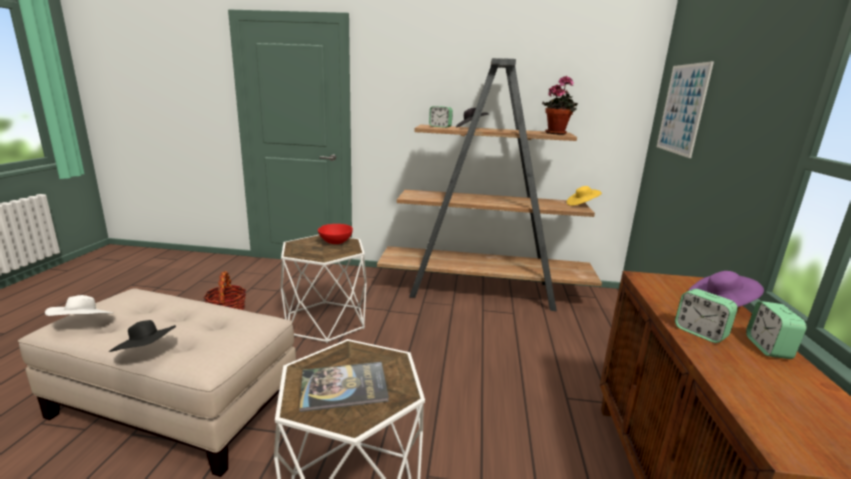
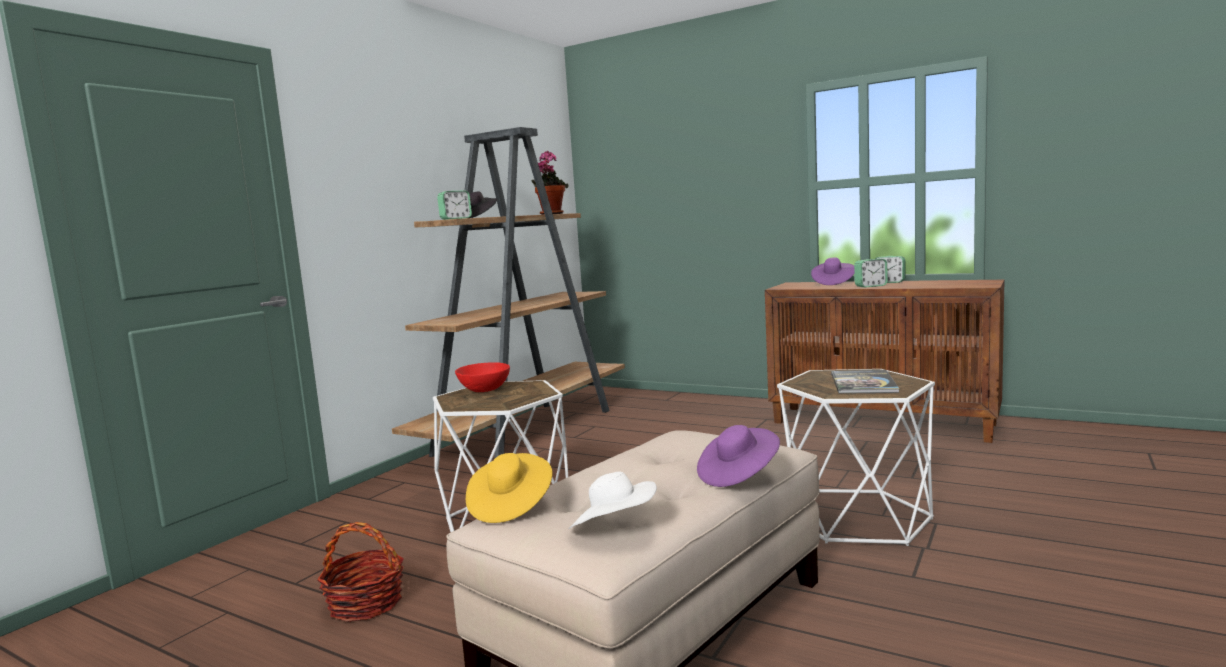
camera: 65 degrees left, 10 degrees down
black hat [109,320,176,352] -> purple hat [697,425,780,487]
yellow hat [566,186,602,206] -> yellow hat moved to [466,453,553,523]
picture [657,61,714,158] -> none

